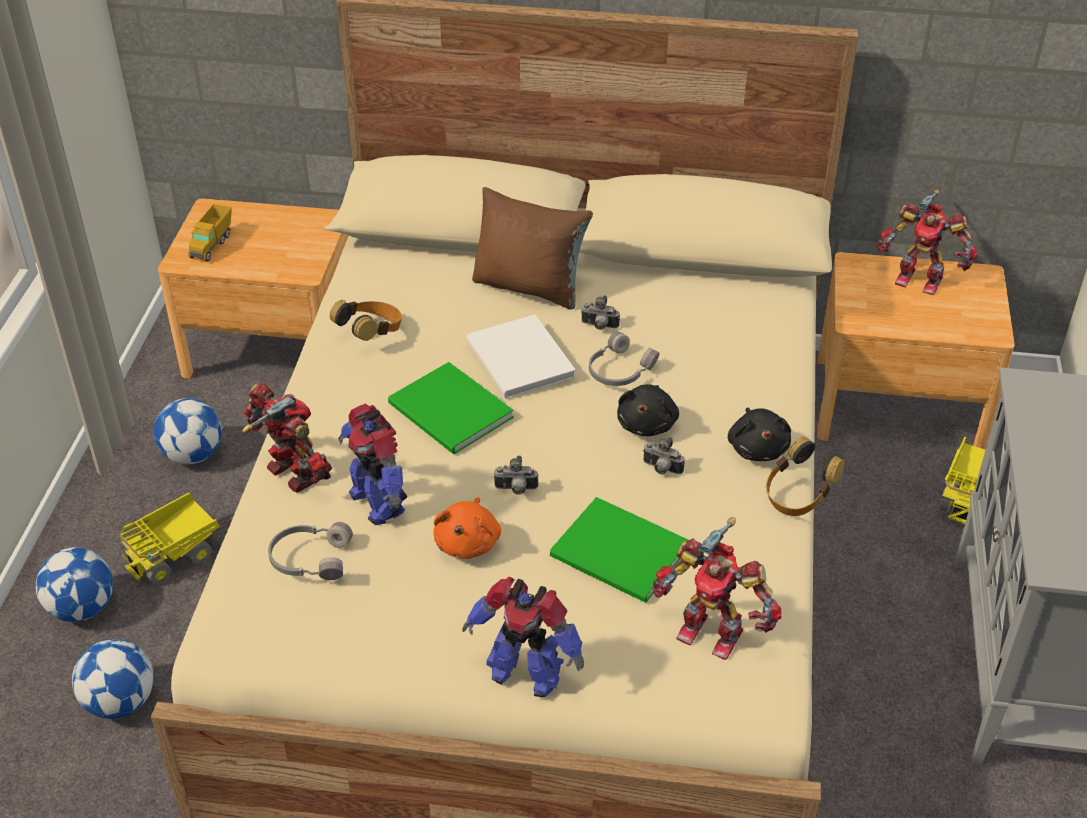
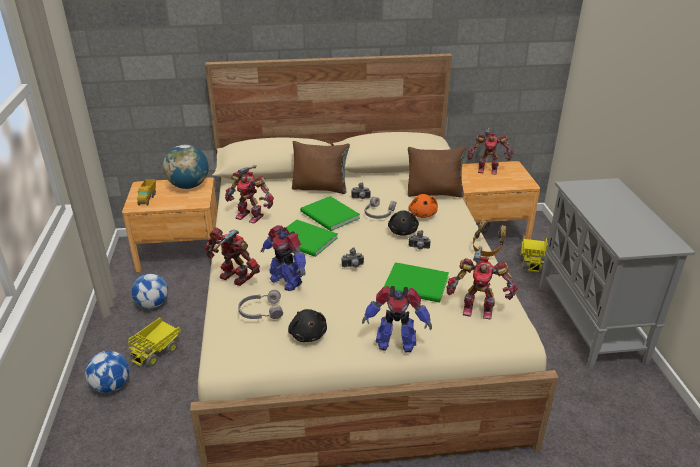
camera: 15 degrees left, 10 degrees down
football [72,639,154,719] -> none
headphones [330,300,402,341] -> toy robot [225,165,274,223]
orange plush toy [434,497,501,559] -> orange plush toy moved to [408,194,438,218]
white book [466,315,576,399] -> green book [300,196,360,231]
black plush toy [728,408,791,461] -> black plush toy moved to [288,309,327,342]
none -> globe [163,145,209,189]
none -> brown pillow [408,146,466,198]

